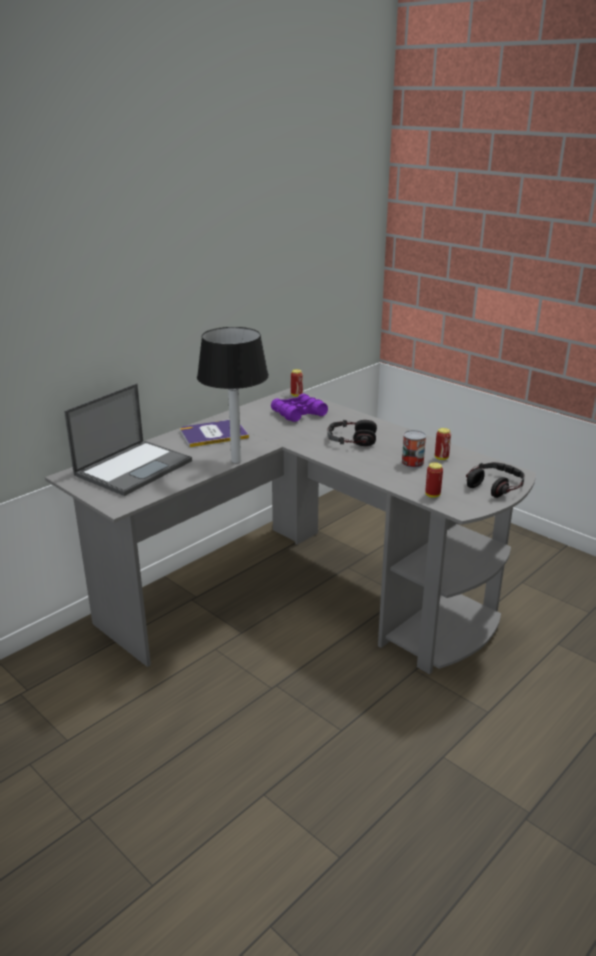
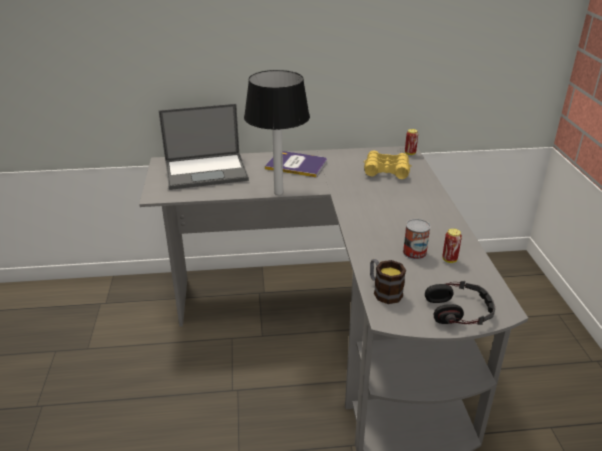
camera: 40 degrees right, 5 degrees up
purple binoculars [271,393,328,422] -> yellow binoculars [363,150,412,179]
headphones [327,420,377,446] -> none
can [425,462,443,498] -> mug [370,259,406,304]

